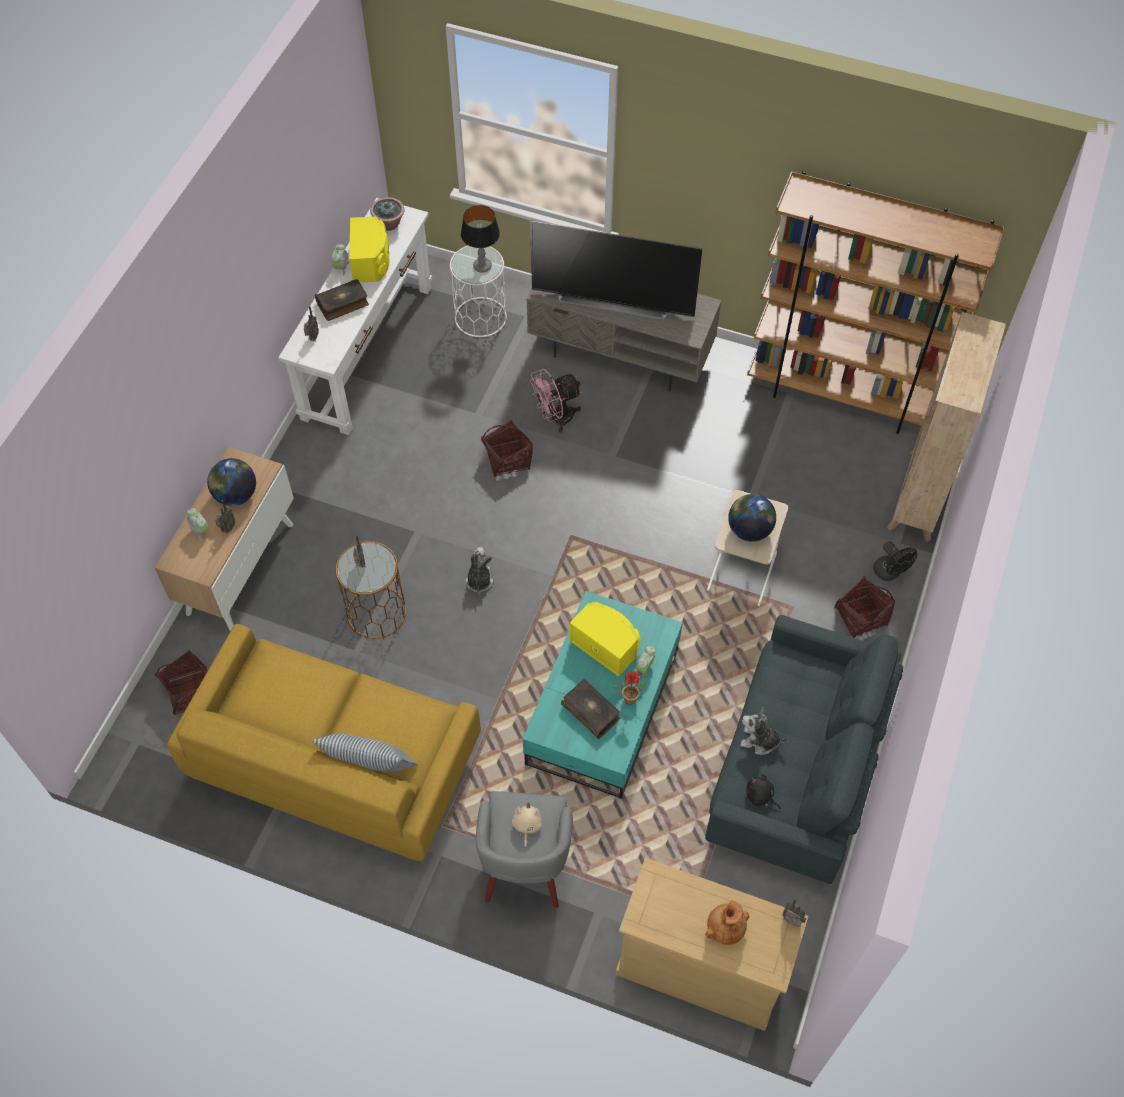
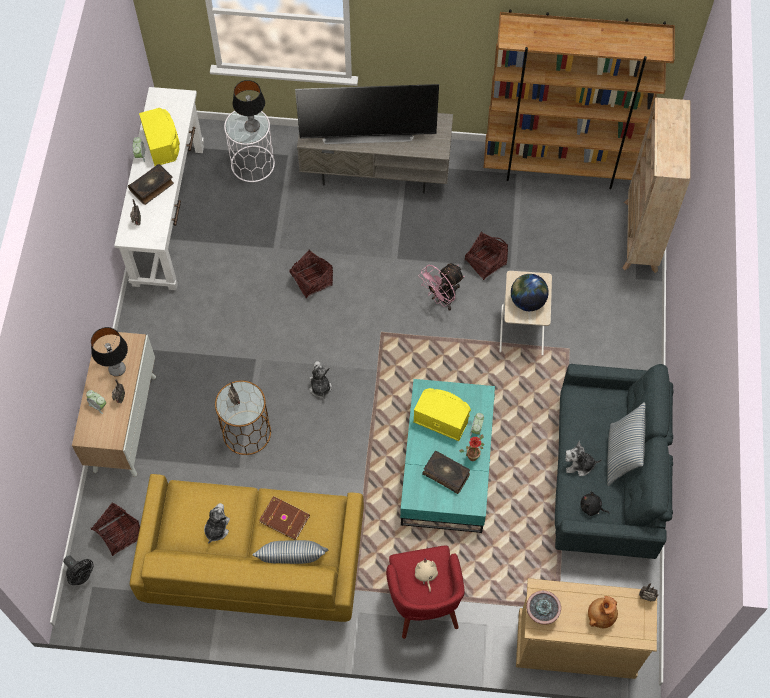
camera: 15 degrees left, 5 degrees up
globe [207,458,256,506] -> table lamp [91,327,128,377]
potted plant [370,197,404,231] -> potted plant moved to [526,590,561,625]
grey armchair [476,791,573,908] -> red armchair [386,545,465,639]
pink fan [530,369,582,433] -> pink fan moved to [419,263,465,310]
basket [834,576,895,638] -> basket moved to [465,231,508,280]
black fan [873,541,917,581] -> black fan moved to [63,555,94,585]
none -> plush toy [204,503,230,543]
none -> brown book [259,496,310,540]
none -> pillow [607,402,646,486]

